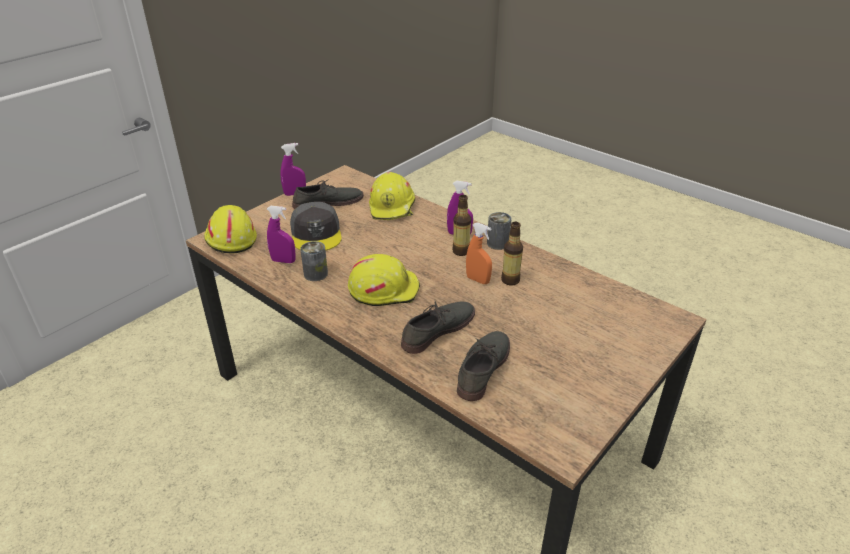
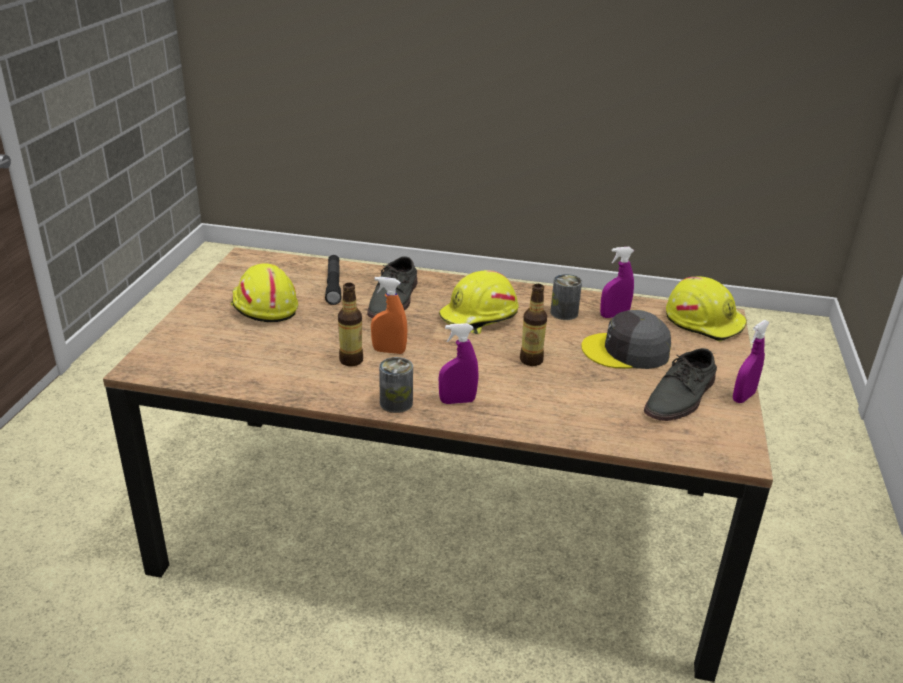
camera: 150 degrees right, 5 degrees down
grey cap [290,202,342,251] -> grey cap turned 45 degrees counterclockwise [581,310,671,369]
yellow hard hat [369,172,415,220] -> yellow hard hat moved to [230,263,298,322]
bottle [452,195,471,256] -> bottle moved to [520,284,547,366]
grey shoe [457,331,510,401] -> black flashlight [325,255,341,305]

